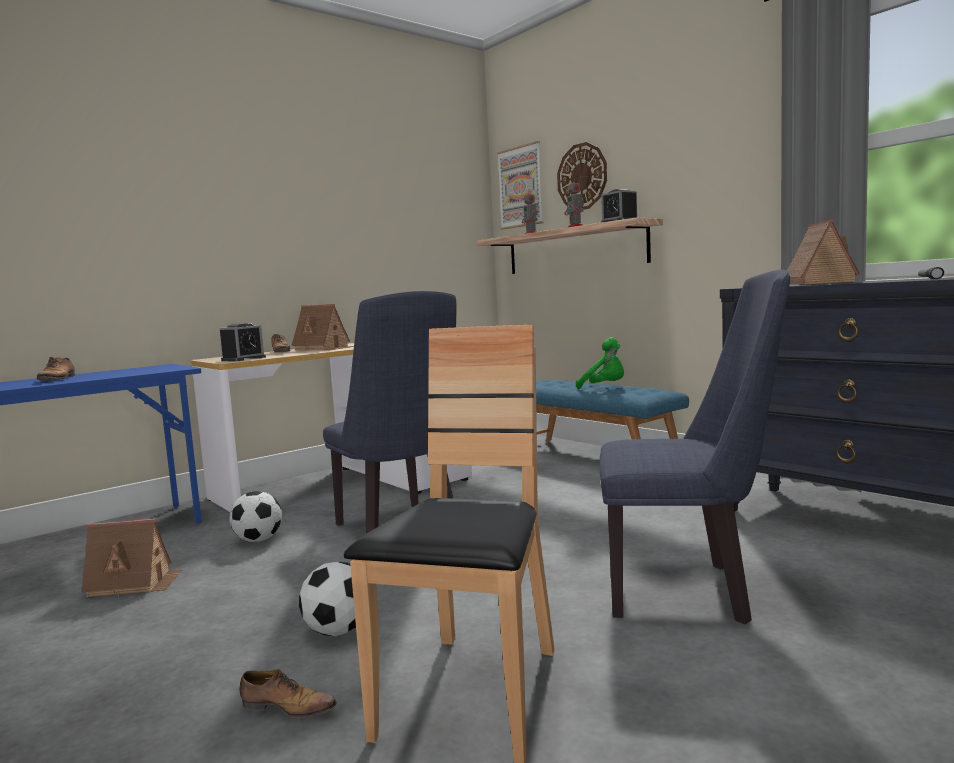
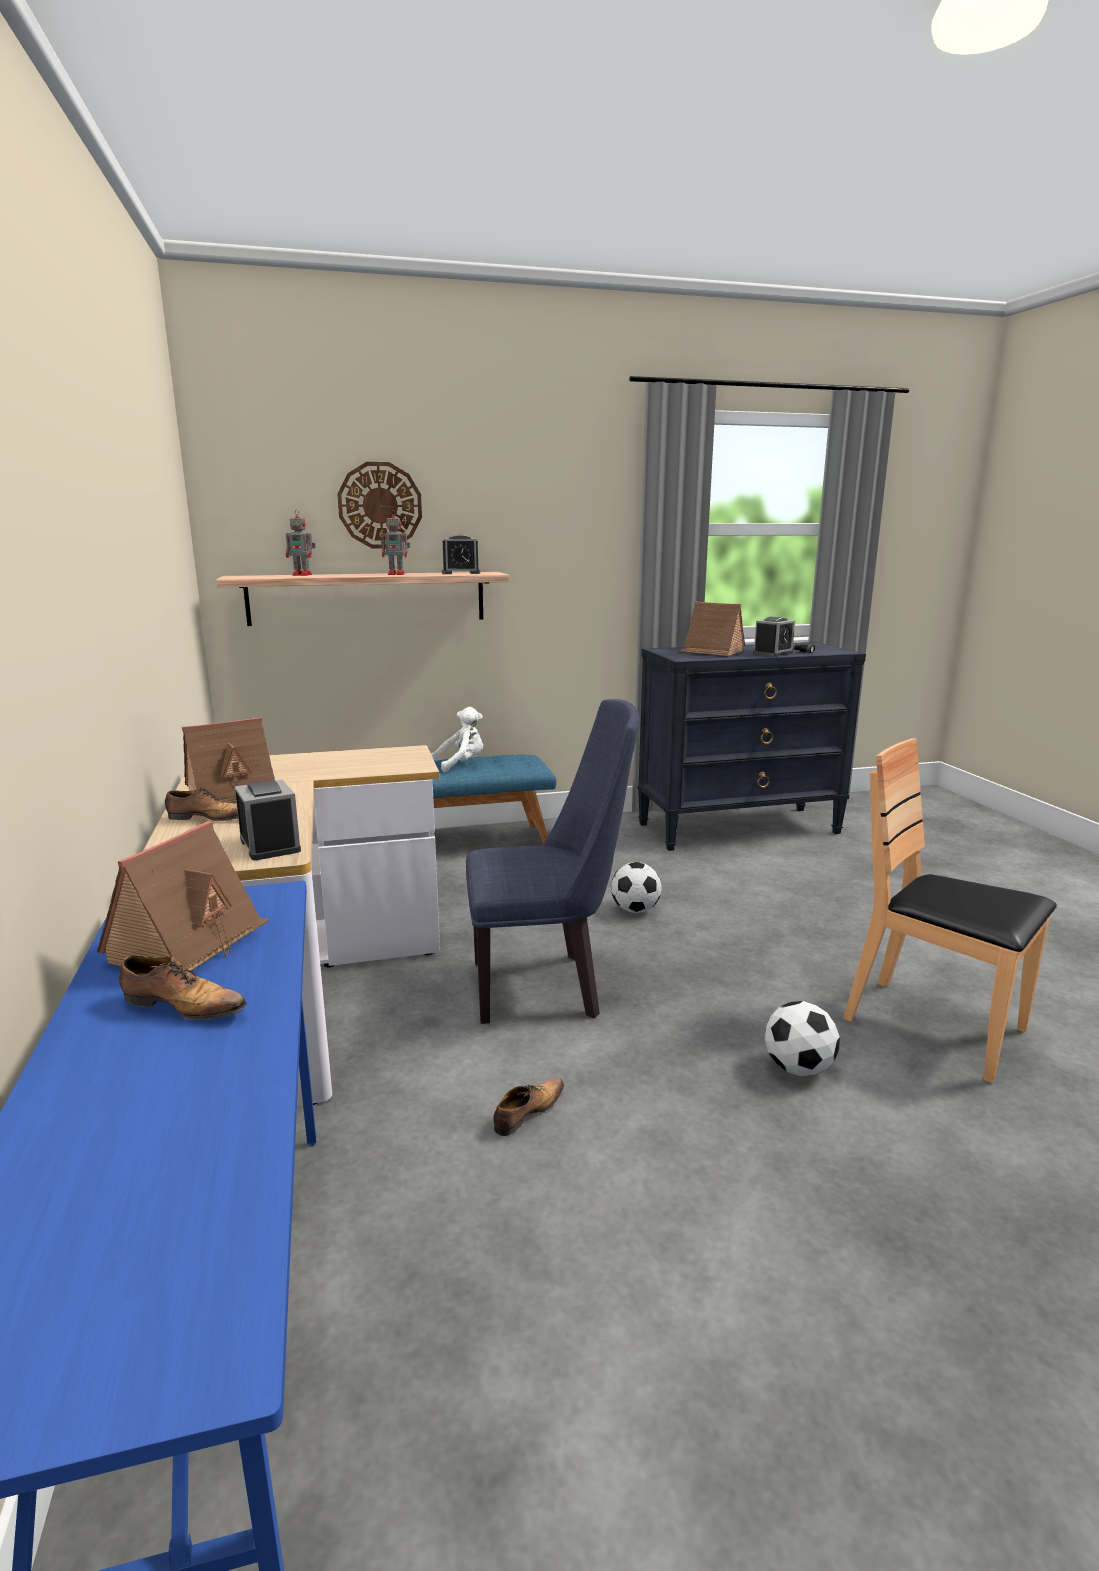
camera: 65 degrees left, 10 degrees up
toy house [81,518,183,598] -> toy house moved to [97,821,269,971]
football [230,491,282,542] -> football moved to [611,862,662,913]
shoe [239,669,337,718] -> shoe moved to [493,1078,564,1136]
picture [497,141,544,229] -> none
green plush toy [576,337,624,389] -> white plush toy [431,707,483,772]
blue chair [600,270,790,624] -> none
none -> alarm clock [753,617,795,657]

